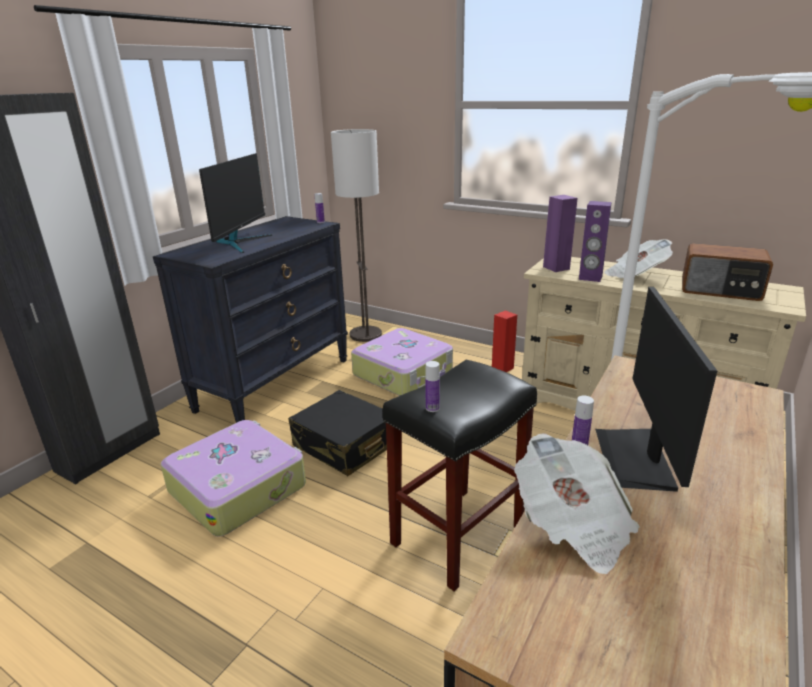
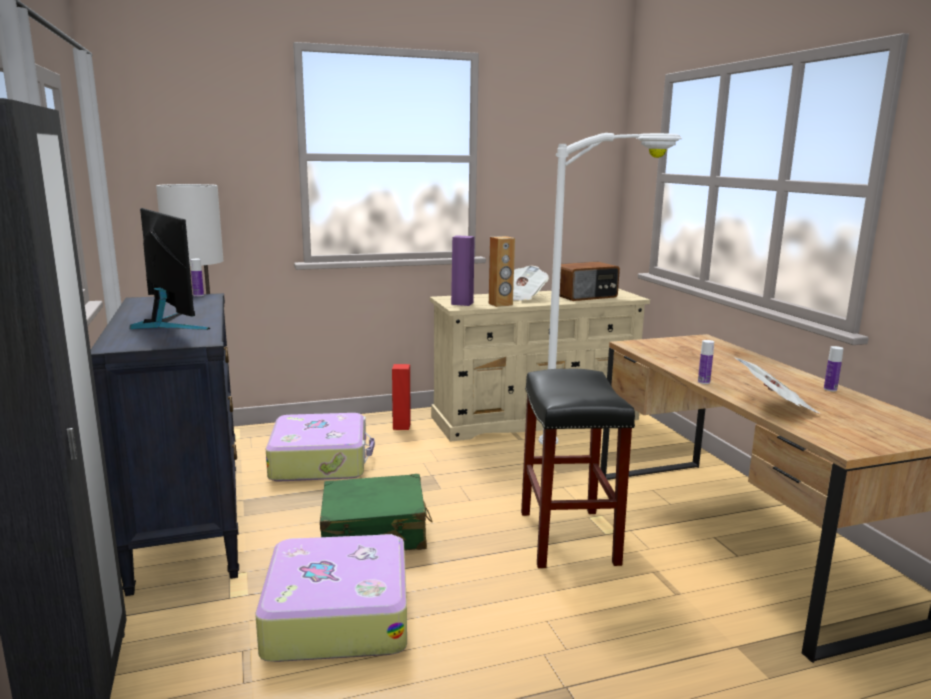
camera: 50 degrees left, 10 degrees down
black suitcase [289,390,387,476] -> green suitcase [320,474,433,551]
bottle [425,361,440,412] -> bottle moved to [824,346,844,391]
purple speaker [579,201,612,282] -> brown speaker [489,236,515,307]
monitor [595,287,717,492] -> none

